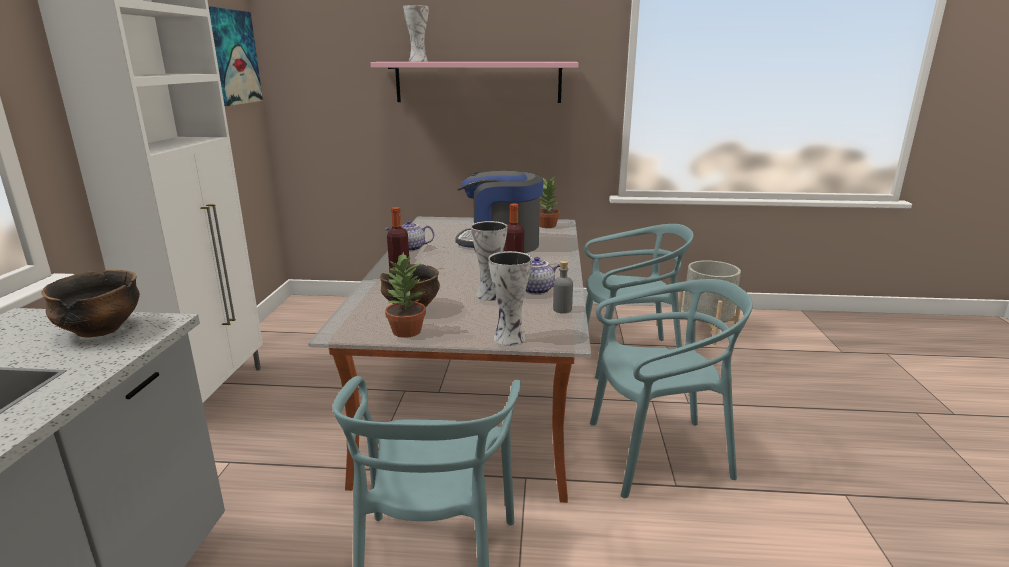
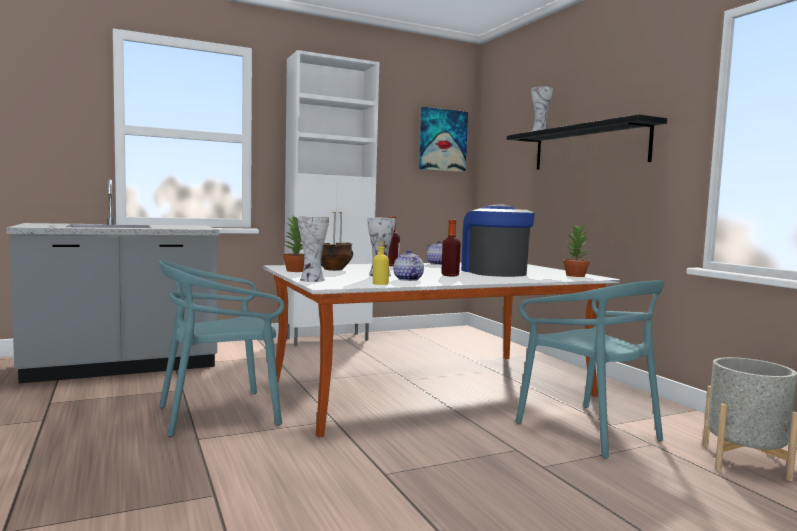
camera: 60 degrees right, 15 degrees down
bowl [41,270,140,337] -> none
pink shelf [371,62,579,103] -> black shelf [507,114,667,170]
grey bottle [553,260,573,313] -> yellow bottle [373,241,389,285]
turquoise chair [590,279,753,498] -> none

